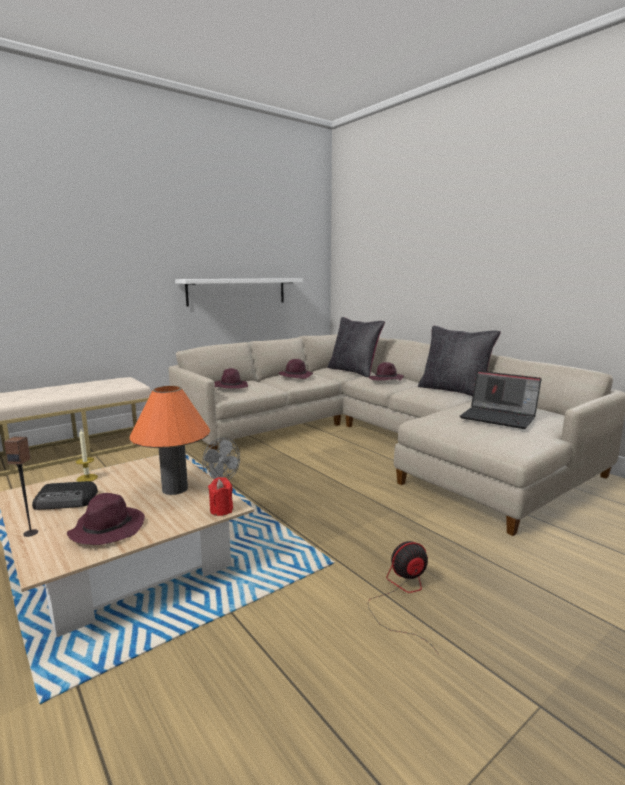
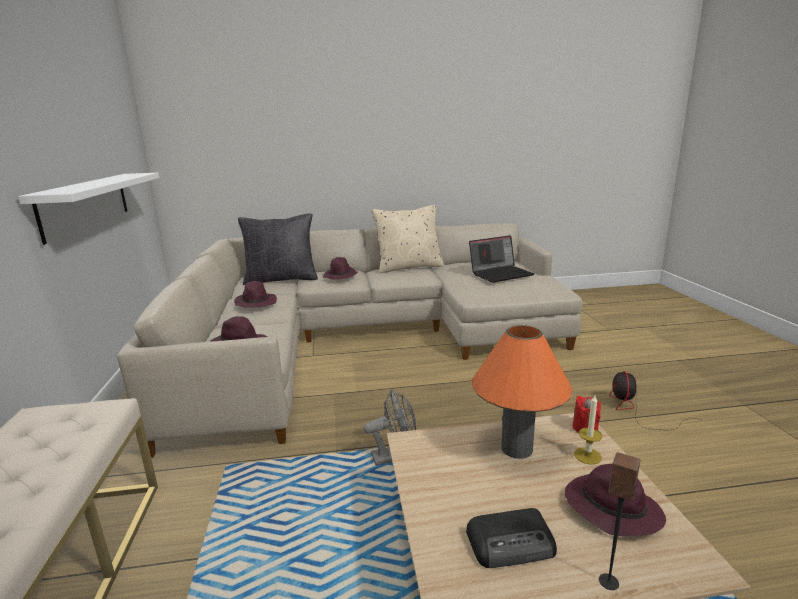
camera: 60 degrees left, 5 degrees up
radio [32,481,98,510] -> radio turned 60 degrees clockwise [466,508,557,568]
candle [76,429,98,482] -> candle moved to [574,395,602,465]
black pillow [418,326,501,396] -> beige pillow [372,205,444,273]

